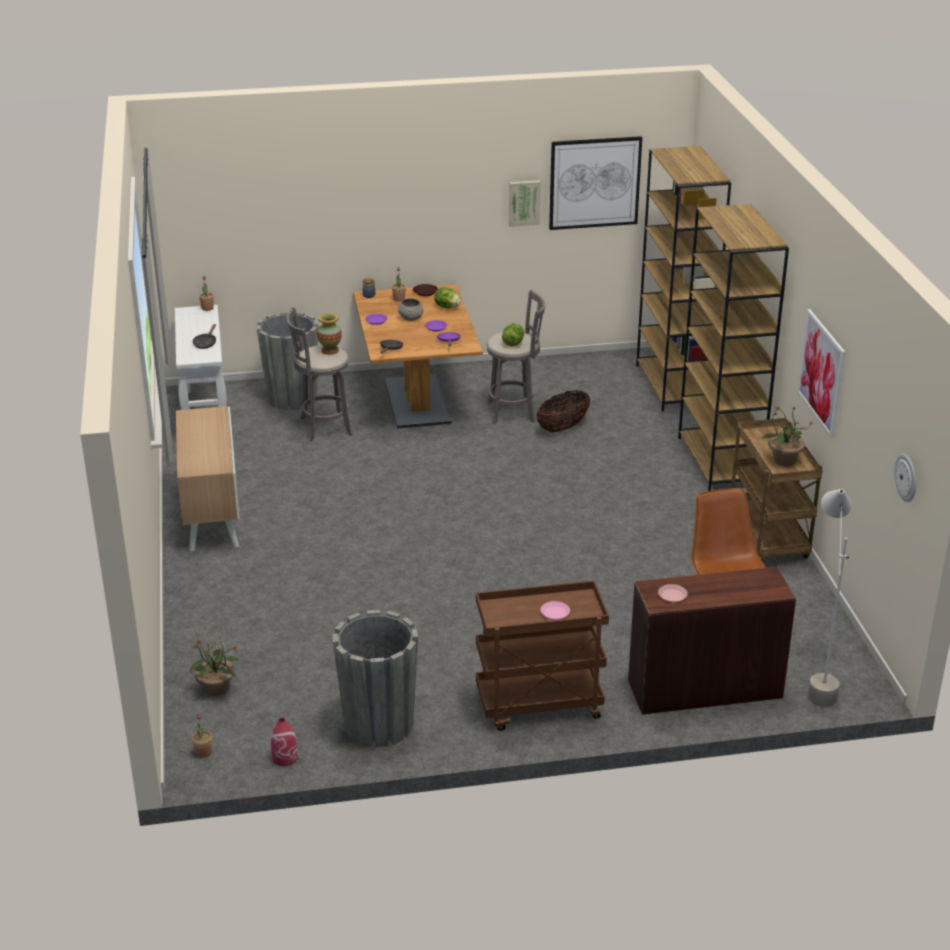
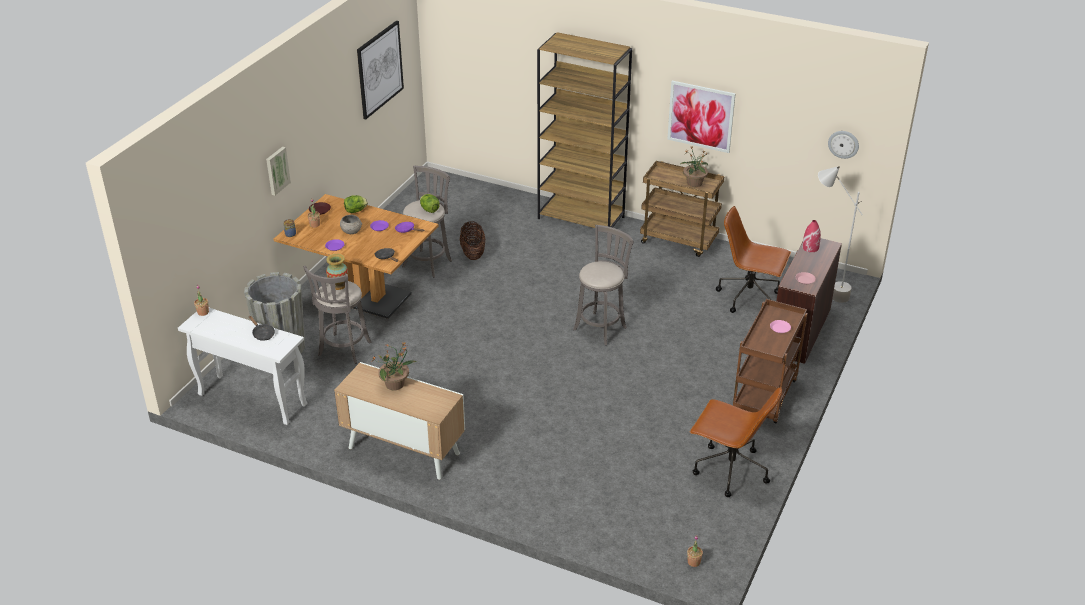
camera: 55 degrees left, 5 degrees up
potted plant [190,636,240,696] -> potted plant moved to [371,342,416,391]
red vase [271,718,298,766] -> red vase moved to [802,220,821,252]
grey planter [332,610,418,747] -> brown office chair [689,387,782,497]
picture [509,180,541,227] -> picture moved to [266,147,291,196]
brown bookcase [636,146,731,411] -> none
none -> grey stool [573,225,634,345]

